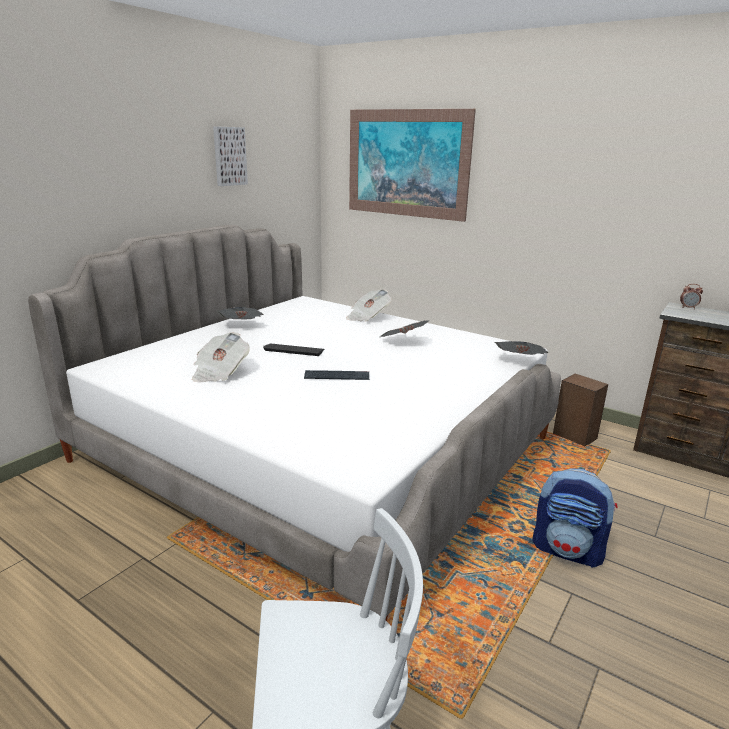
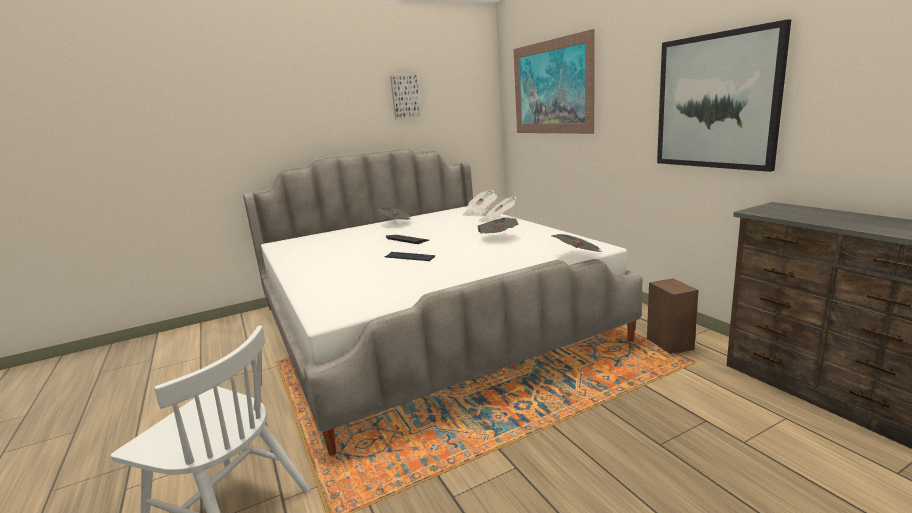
camera: 30 degrees right, 5 degrees down
newspaper [192,332,250,382] -> newspaper moved to [462,190,497,216]
backpack [532,468,618,568] -> none
alarm clock [680,284,703,309] -> none
none -> picture [657,19,791,172]

